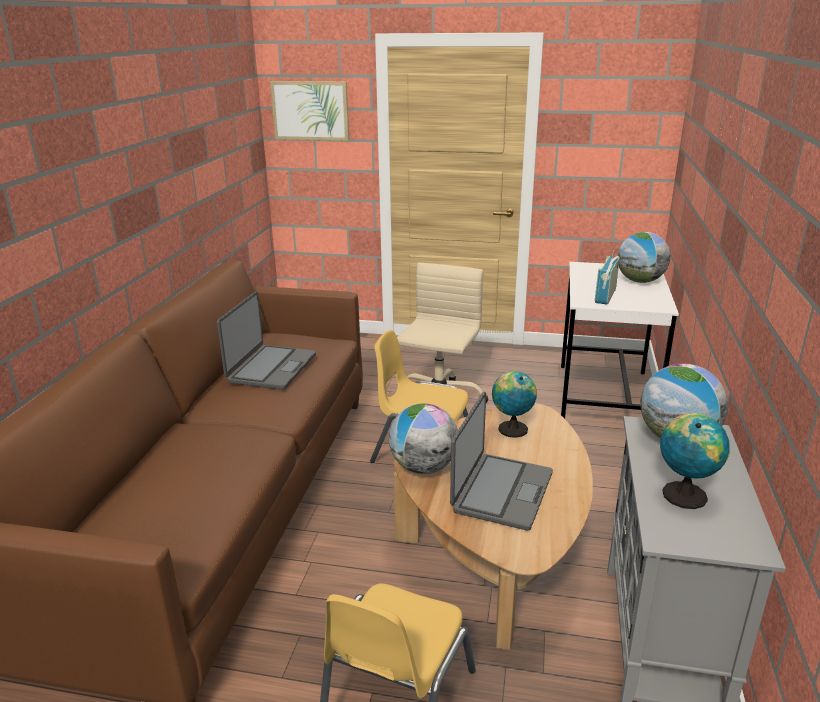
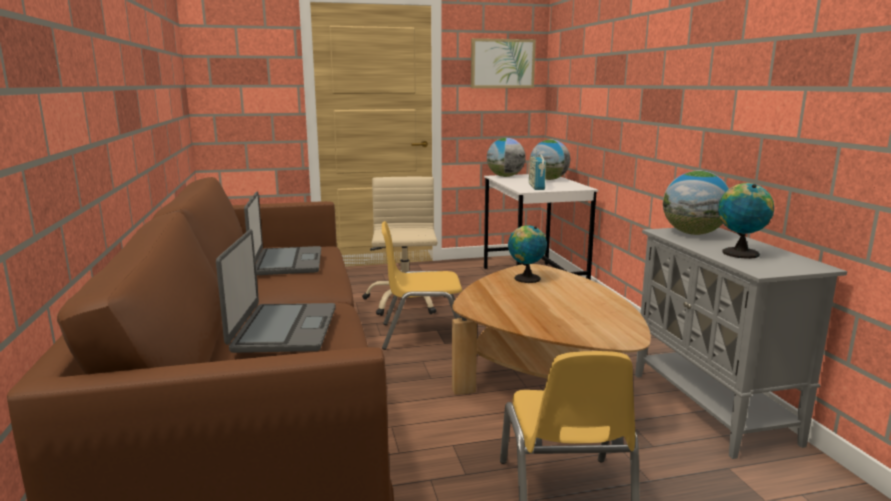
camera: 25 degrees left, 10 degrees down
picture [270,81,350,141] -> picture moved to [471,38,536,88]
globe [389,404,458,474] -> globe moved to [487,138,526,177]
laptop [450,392,553,531] -> laptop moved to [216,229,336,353]

